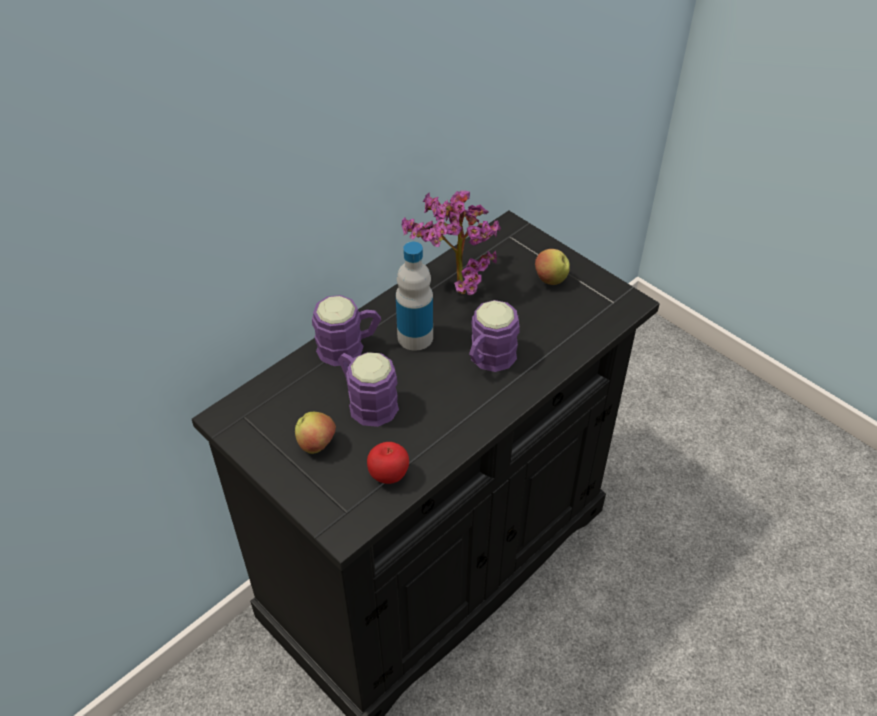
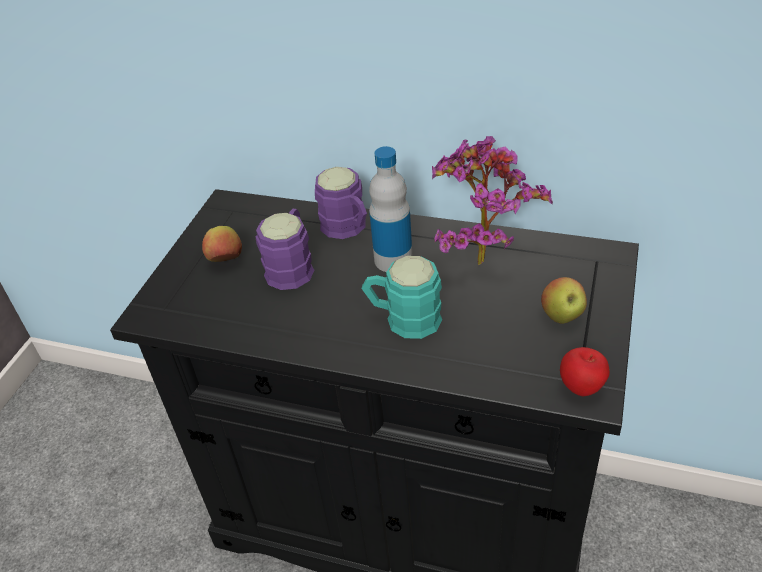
camera: 65 degrees right, 5 degrees down
apple [367,442,409,484] -> apple moved to [560,347,610,397]
purple mug [469,300,519,372] -> turquoise mug [362,256,442,339]

